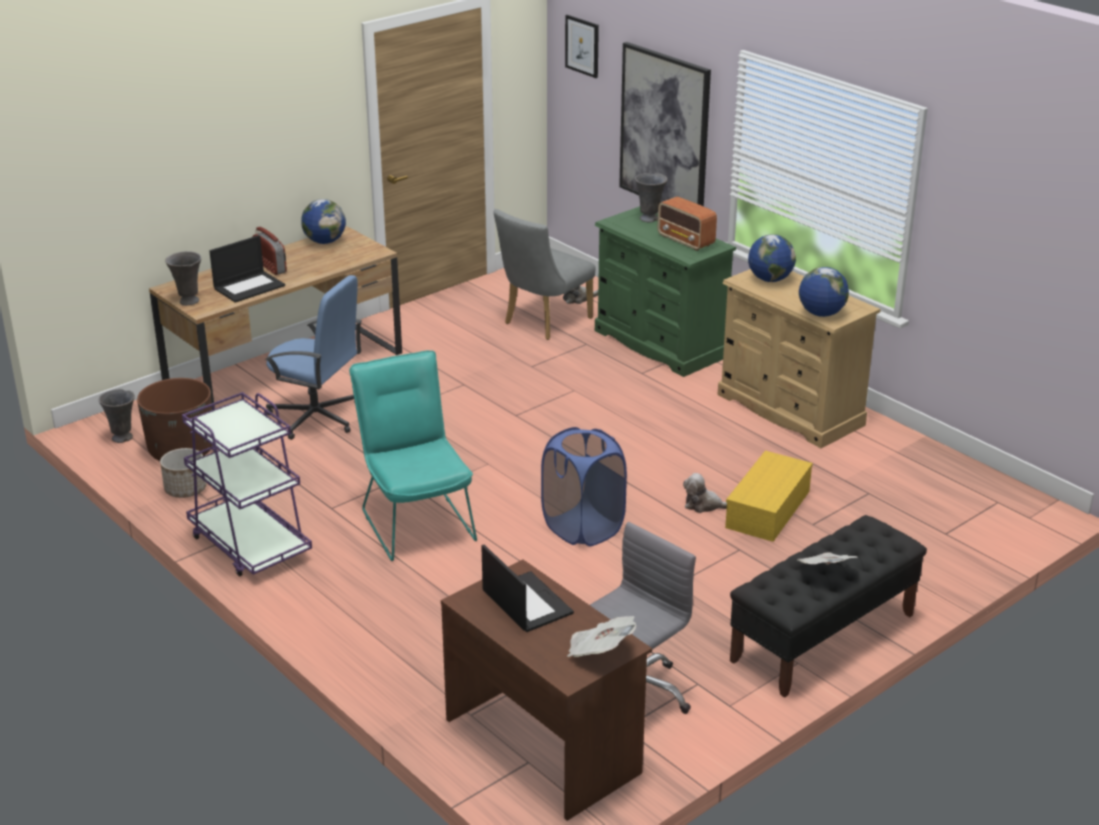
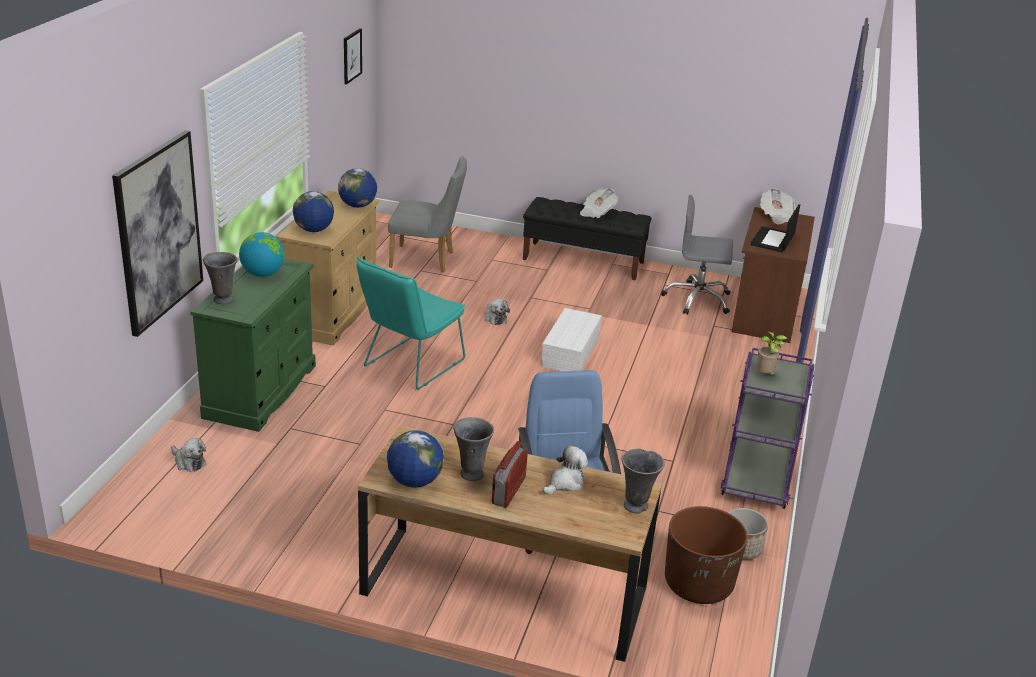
camera: 125 degrees left, 0 degrees up
grey vase [99,389,135,443] -> grey vase moved to [453,417,494,481]
laptop [209,235,285,303] -> plush toy [542,445,588,495]
turquoise chair [349,350,477,561] -> turquoise chair moved to [357,257,465,390]
grey chair [494,209,595,340] -> grey chair moved to [388,156,467,272]
blue laundry basket [541,427,627,546] -> white storage box [541,308,602,371]
picture [565,15,599,78] -> picture moved to [344,28,362,85]
radio [658,196,717,251] -> globe [239,232,285,277]
yellow storage box [725,451,813,542] -> none
none -> potted plant [756,332,787,375]

